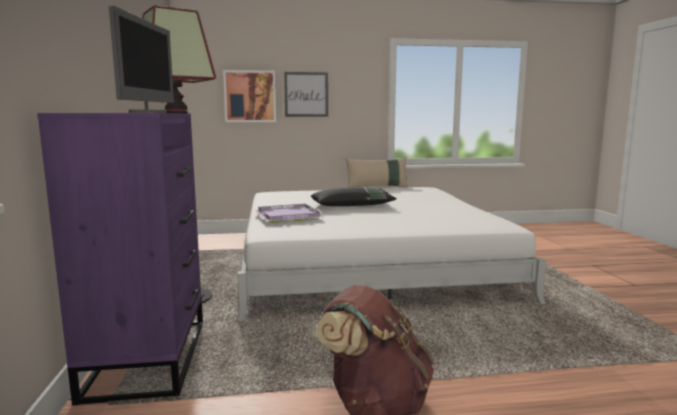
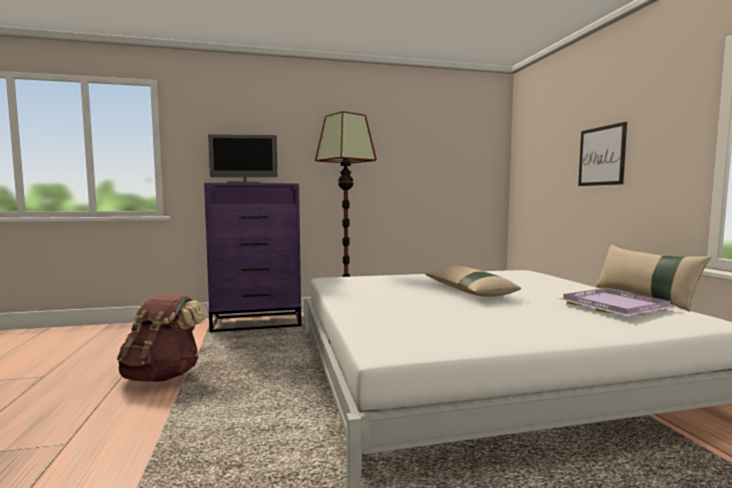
camera: 85 degrees right, 5 degrees down
picture [223,70,276,122] -> none
purple tray [255,204,325,223] -> purple tray moved to [557,288,677,316]
black pillow [311,187,397,206] -> beige pillow [425,266,521,297]

